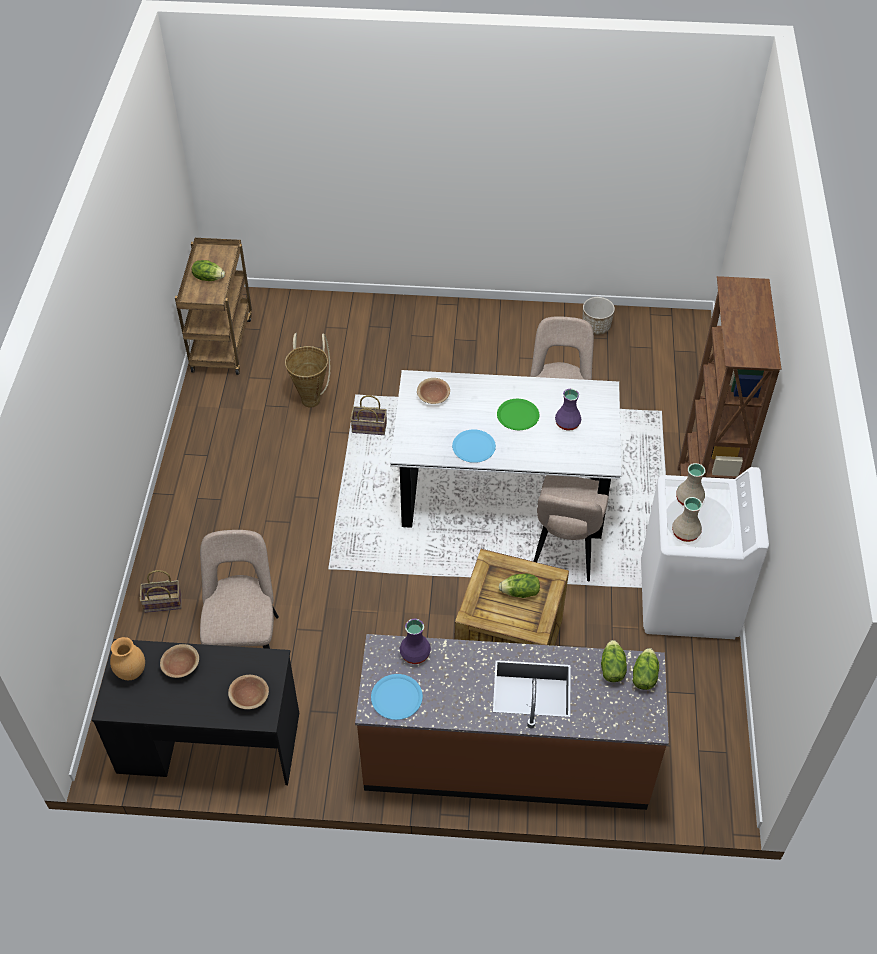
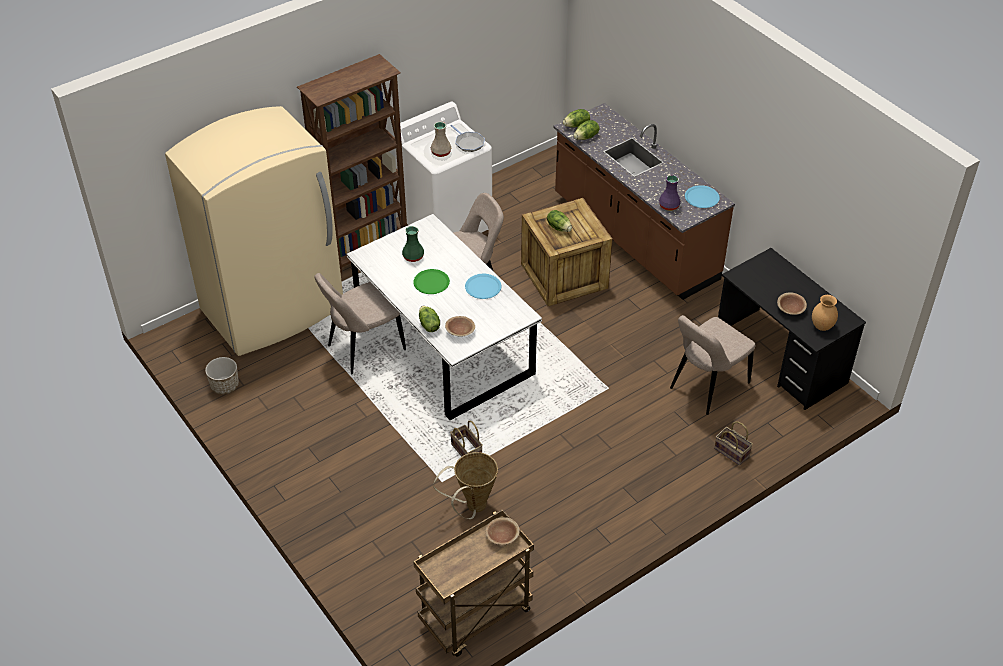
camera: 130 degrees left, 5 degrees down
lettuce [192,260,225,281] -> lettuce moved to [419,306,440,332]
brown bowl [228,675,269,709] -> brown bowl moved to [485,517,520,545]
purple vase [555,389,581,431] -> green vase [402,226,424,262]
beige vase [672,497,702,542] -> frying pan [451,125,485,152]
none -> beige fridge [165,106,343,356]

